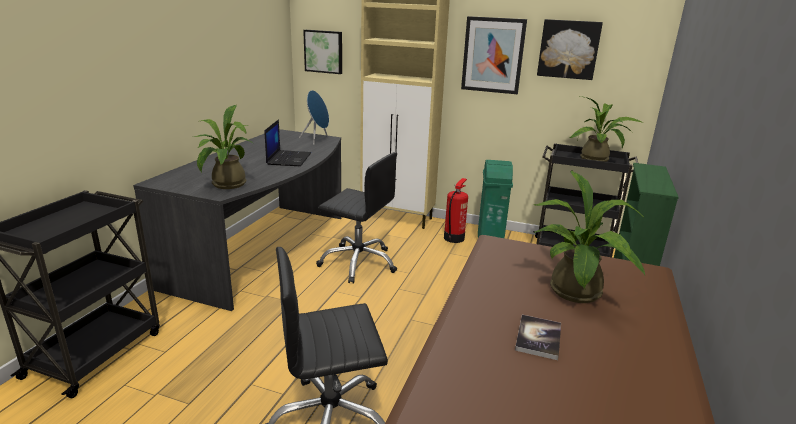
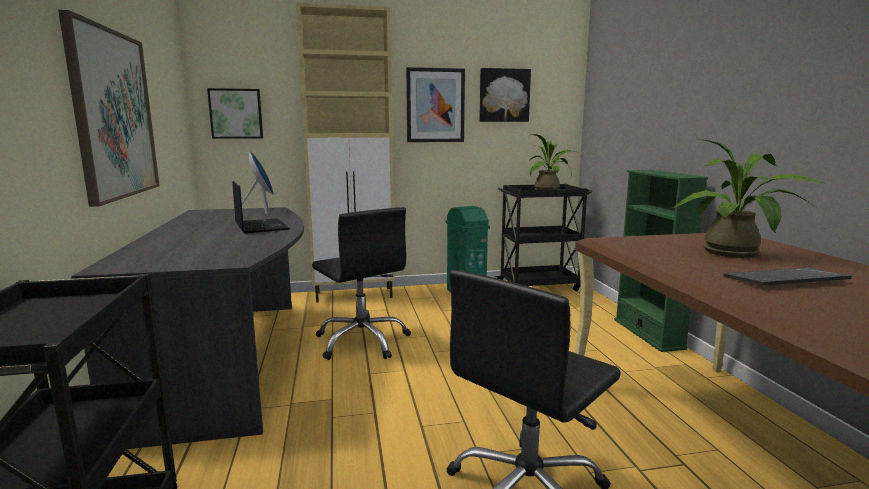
camera: 30 degrees left, 10 degrees down
potted plant [194,105,253,189] -> none
black office chair [316,152,397,284] -> black office chair turned 60 degrees clockwise [312,207,411,360]
fire extinguisher [444,178,468,243] -> none
book [515,315,561,360] -> keyboard [723,268,852,286]
none -> picture [58,10,160,207]

